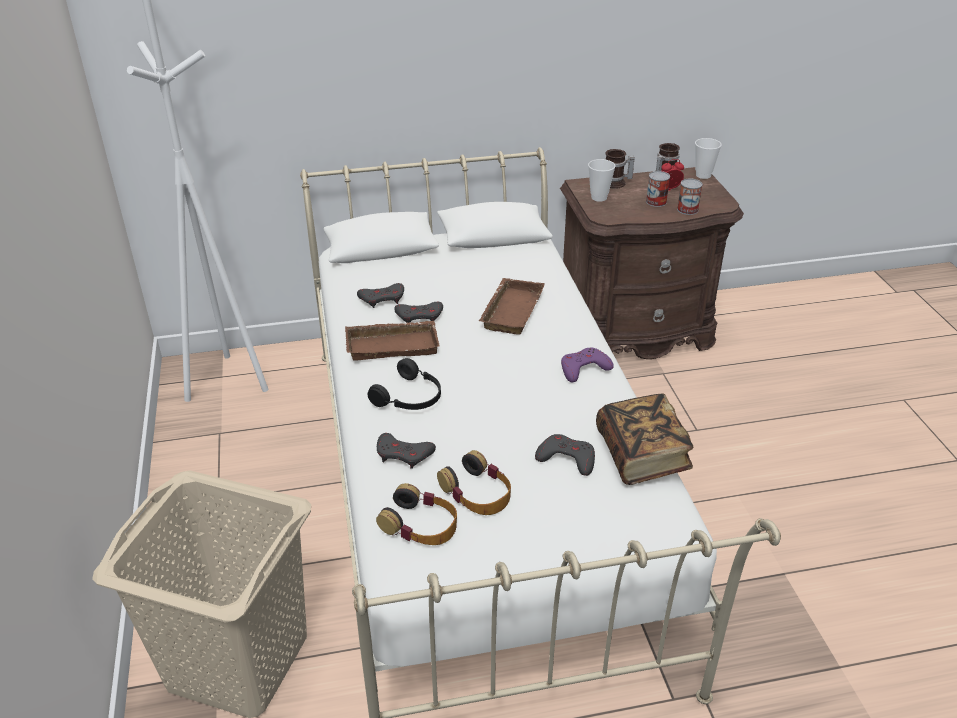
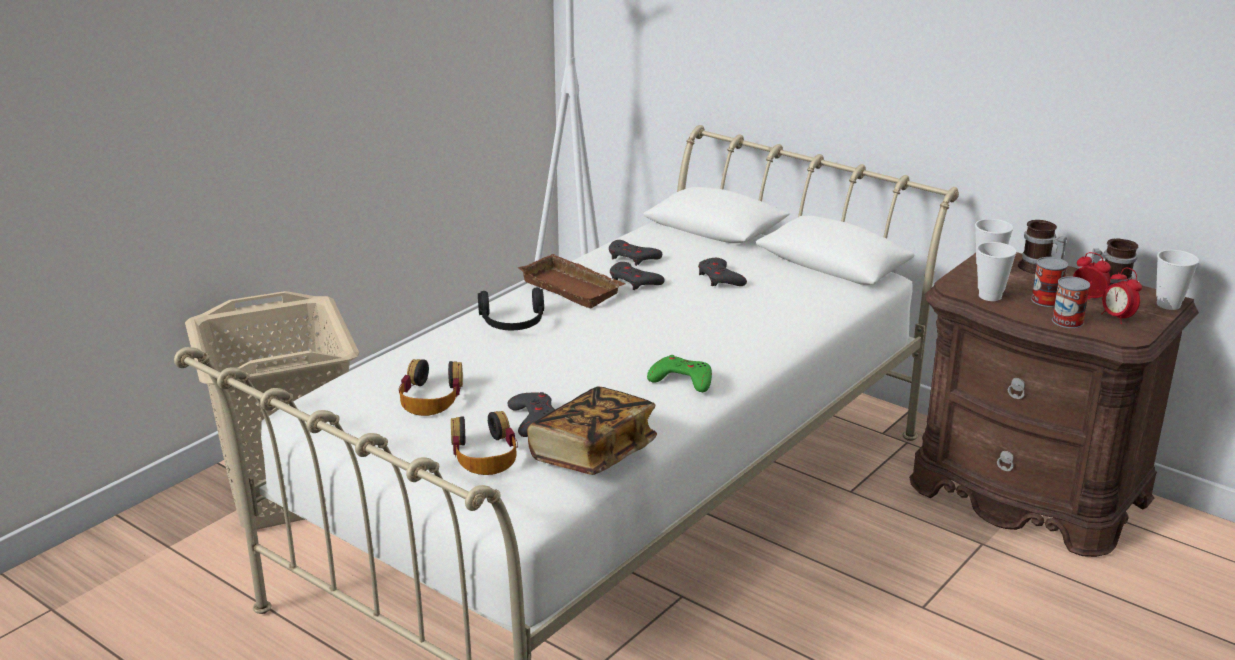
camera: 50 degrees right, 10 degrees down
headphones [376,483,457,545] -> headphones moved to [451,411,518,475]
grey game controller [377,433,436,469] -> grey game controller moved to [698,258,747,286]
brown tray [479,278,545,335] -> none
purple game controller [561,348,614,382] -> green game controller [647,355,712,392]
none -> cup [977,242,1016,301]
none -> alarm clock [1101,268,1142,324]

